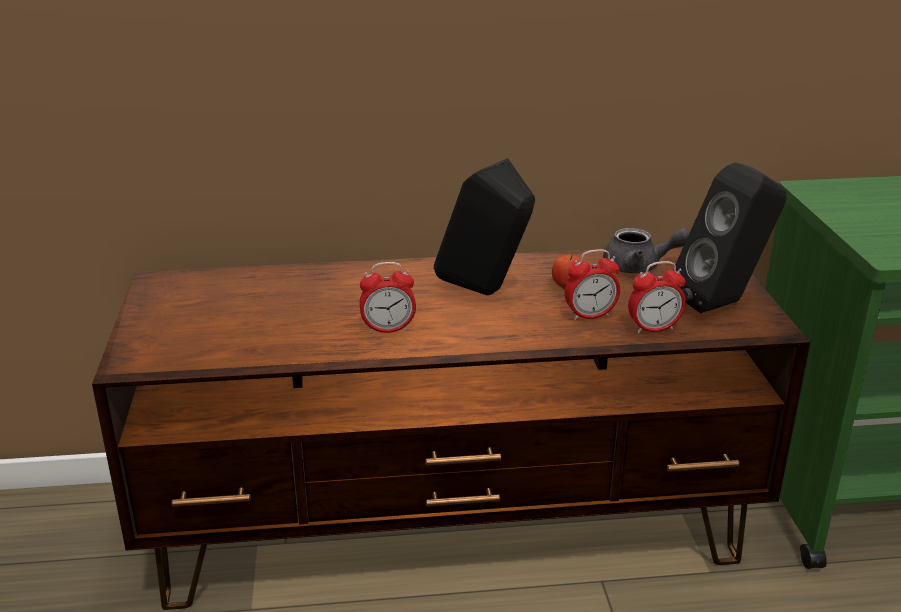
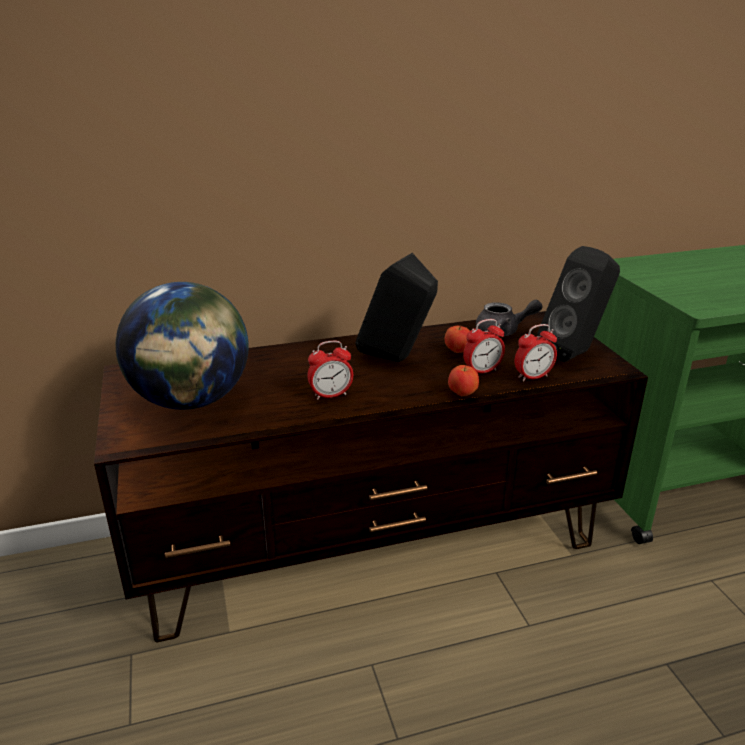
camera: 10 degrees left, 0 degrees up
none -> globe [116,282,249,410]
none -> apple [448,365,479,396]

